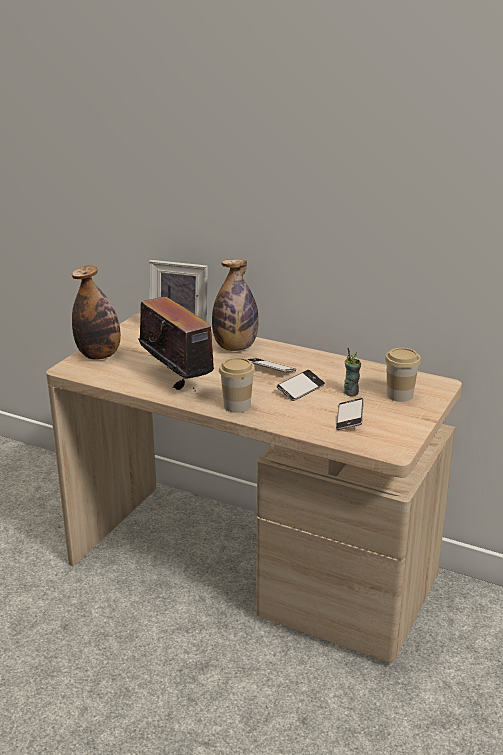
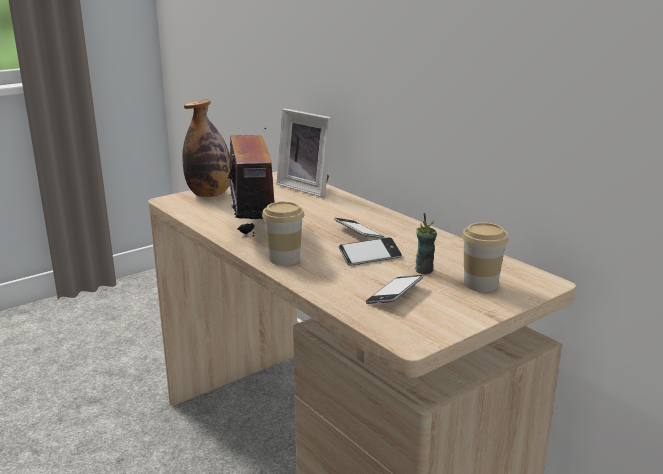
camera: 25 degrees right, 5 degrees down
bottle [212,259,259,351] -> none

